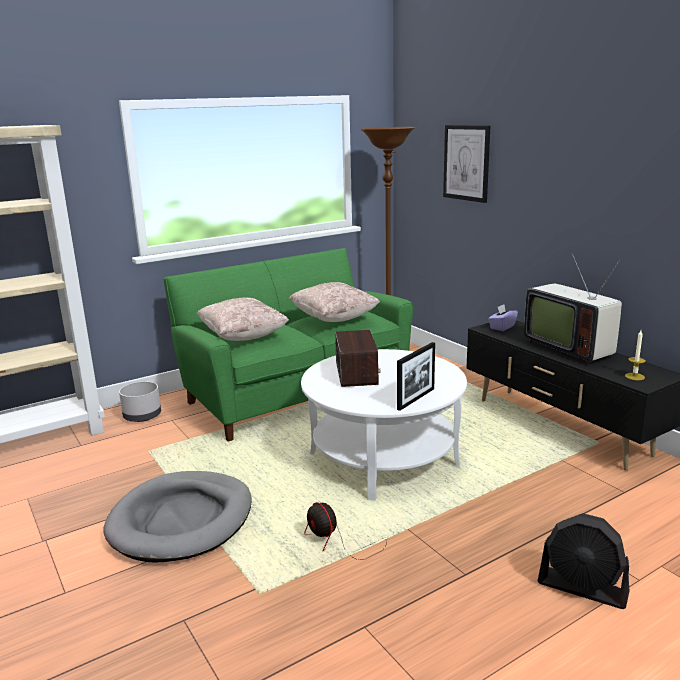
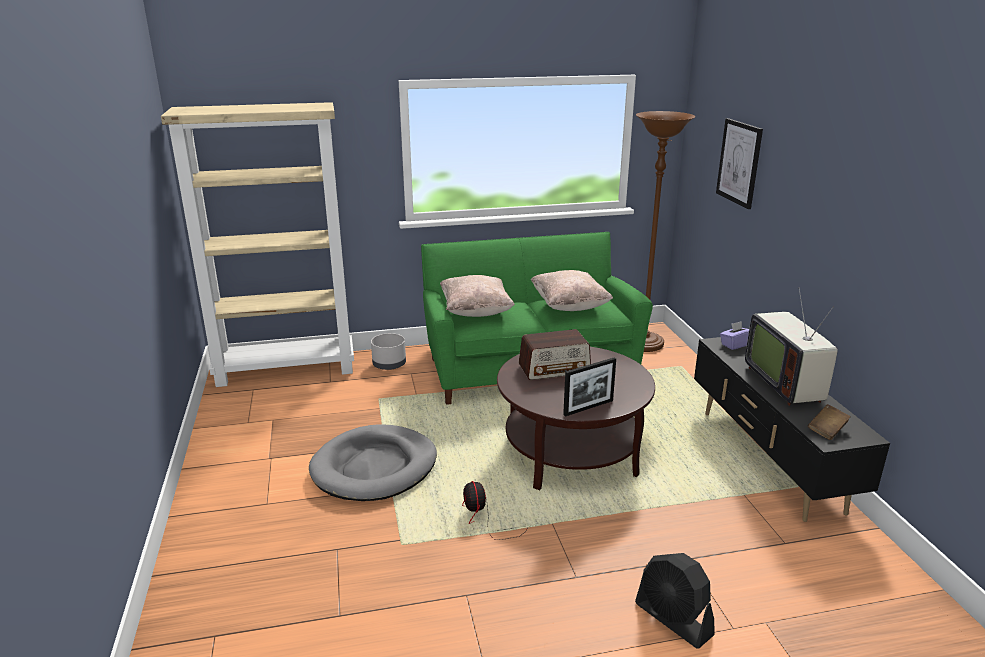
camera: 20 degrees right, 5 degrees up
white coffee table [301,349,467,501] -> brown coffee table [497,347,655,490]
radio [335,330,381,387] -> radio turned 60 degrees clockwise [519,329,591,380]
candle [625,330,646,380] -> brown book [808,404,851,440]

